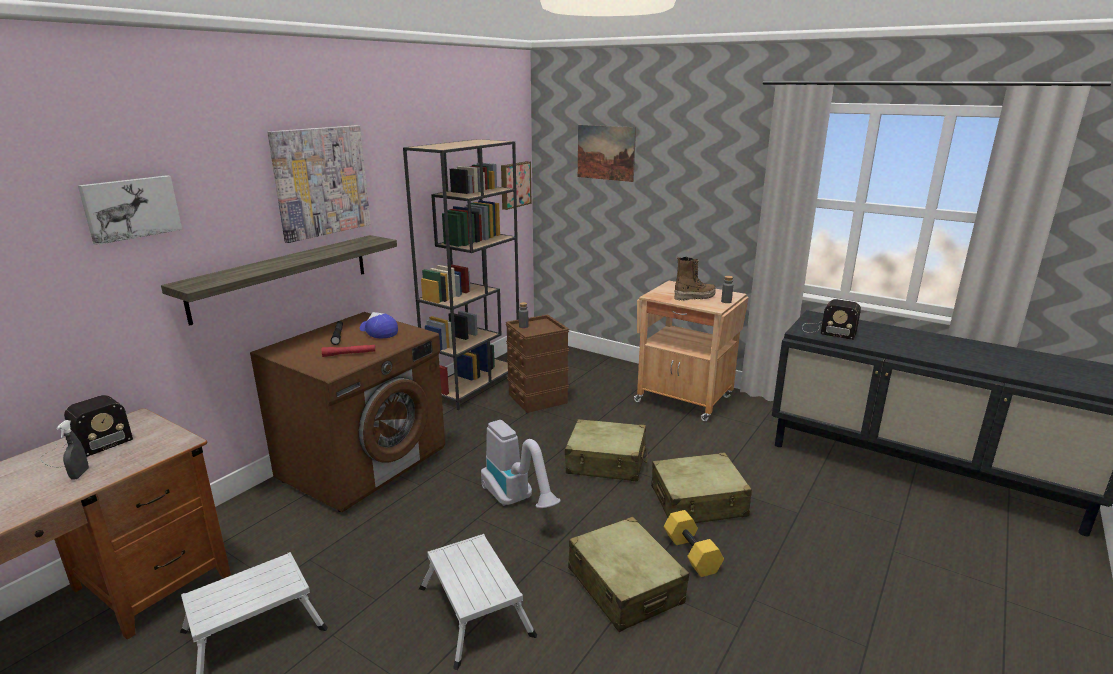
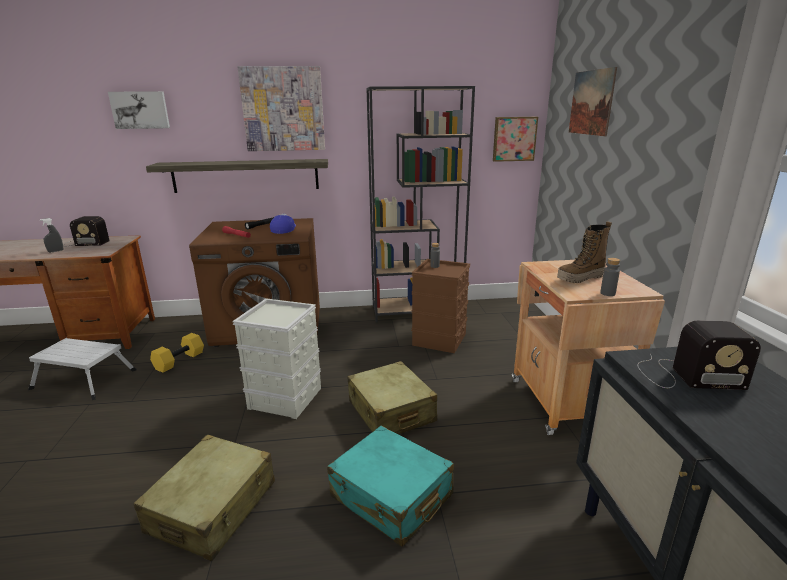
camera: 50 degrees right, 0 degrees up
white step ladder [419,534,537,670] -> none
vacuum cleaner [481,420,561,508] -> grey storage box [232,298,321,419]
beige suitcase [651,452,752,523] -> turquoise suitcase [327,426,454,547]
yellow dumbbell [664,510,724,577] -> yellow dumbbell moved to [150,333,204,373]
boot [674,257,716,300] -> boot turned 120 degrees clockwise [557,221,612,283]
radio [802,299,861,340] -> radio turned 75 degrees counterclockwise [637,320,761,390]

